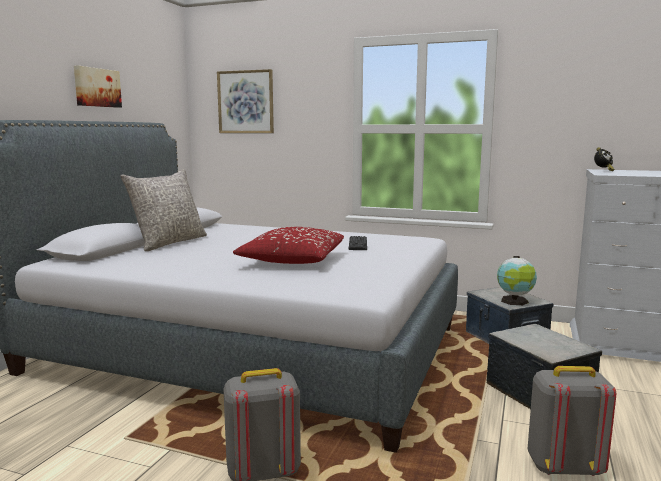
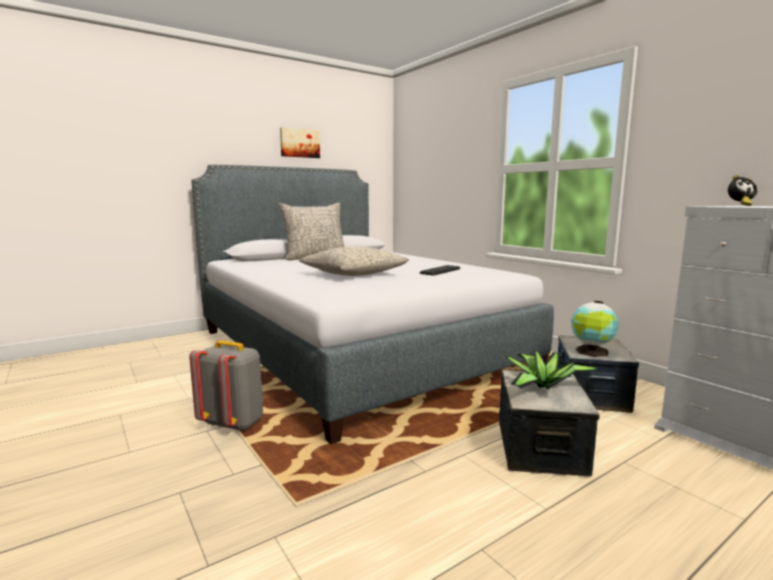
camera: 35 degrees right, 0 degrees up
picture [217,69,274,133] -> none
red pillow [233,227,344,264] -> grey pillow [299,246,409,276]
grey backpack [528,366,616,476] -> none
none -> potted plant [506,351,601,389]

